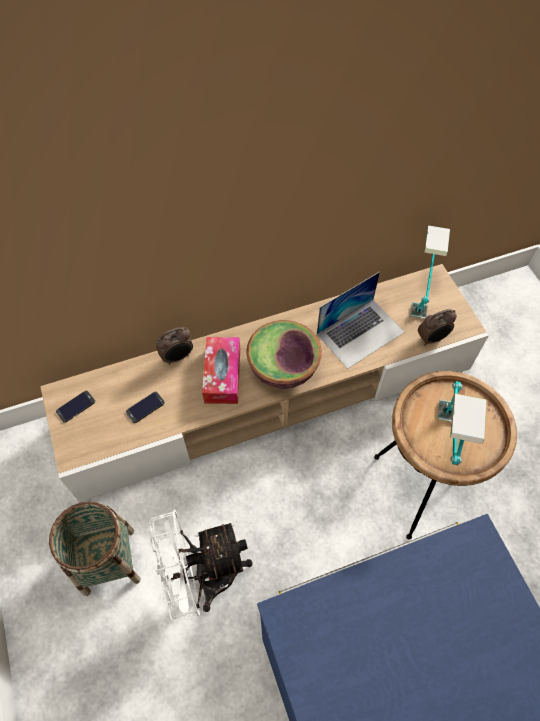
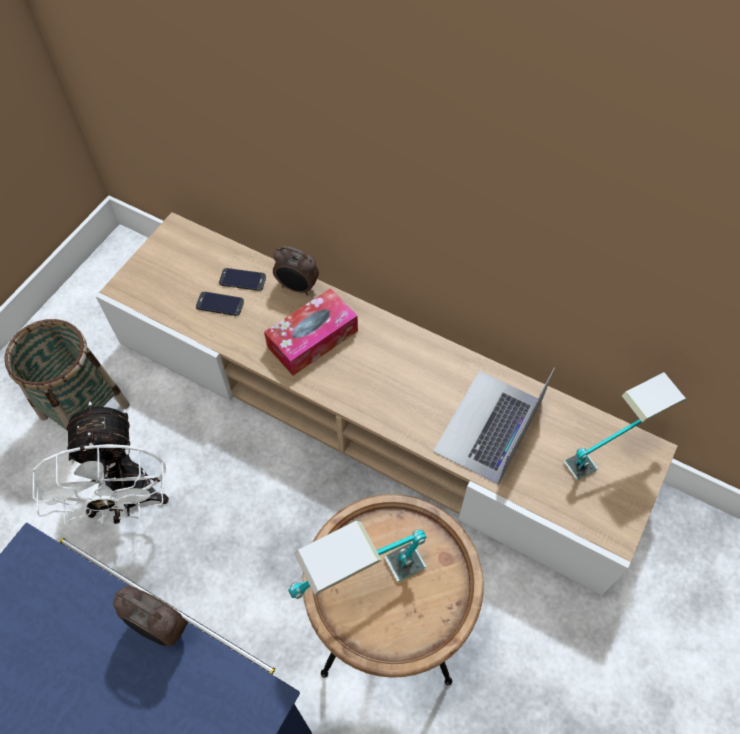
camera: 50 degrees right, 0 degrees up
phone [56,391,95,423] -> phone moved to [219,268,266,291]
white fan [149,509,253,621] -> white fan turned 135 degrees counterclockwise [31,402,169,526]
bowl [247,320,322,389] -> none
laptop [317,272,405,369] -> laptop turned 105 degrees clockwise [433,367,555,485]
alarm clock [418,309,457,345] -> alarm clock moved to [113,586,188,647]

